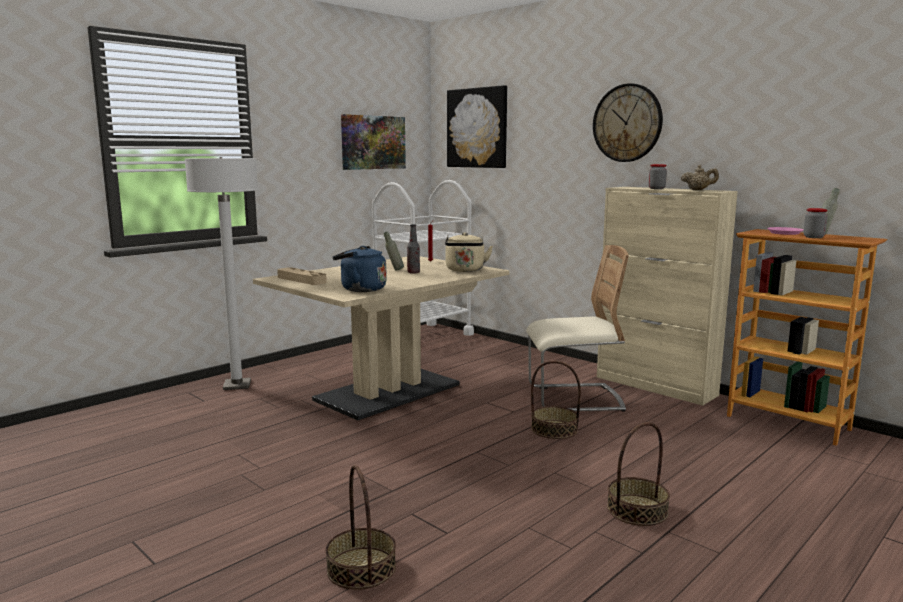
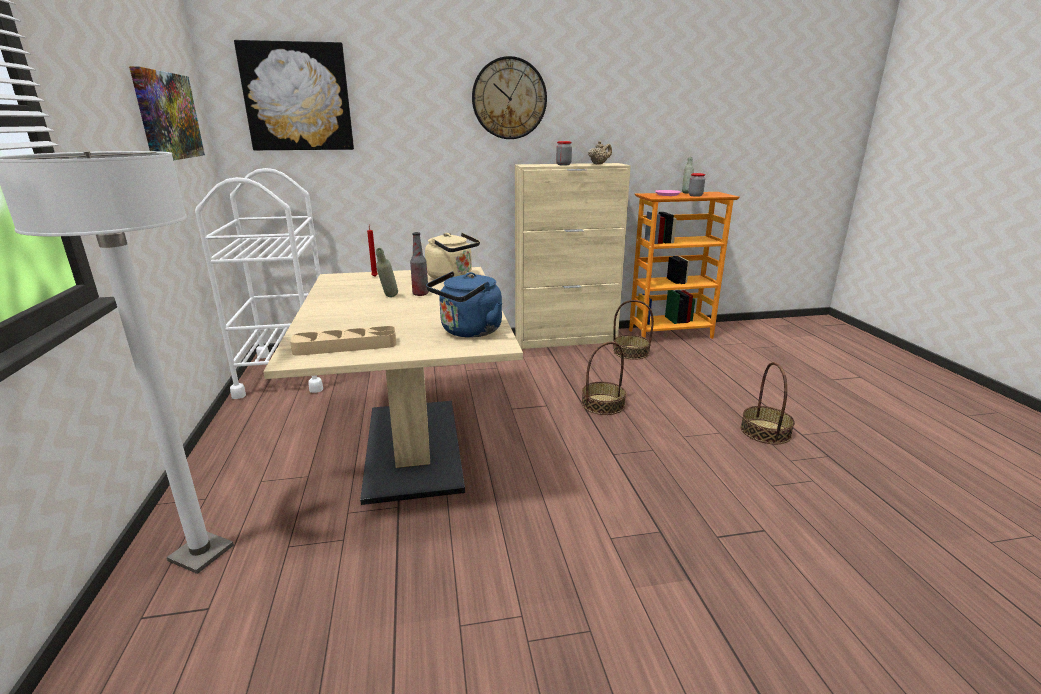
camera: 55 degrees left, 10 degrees up
basket [326,465,396,590] -> basket moved to [613,300,654,360]
beige chair [526,245,629,411] -> none

